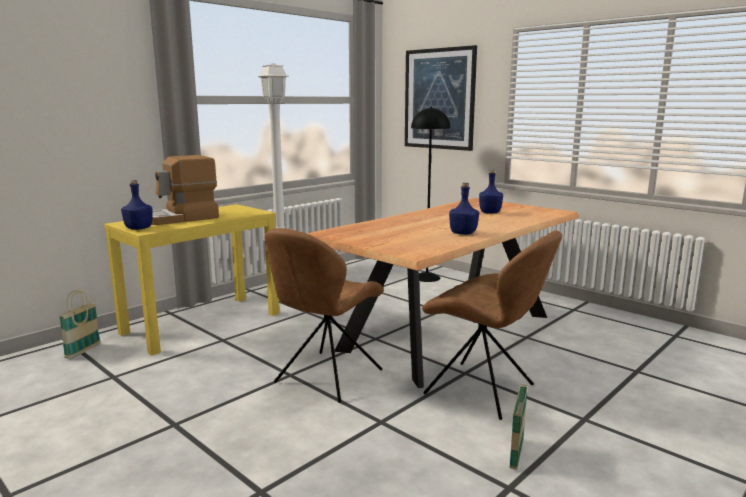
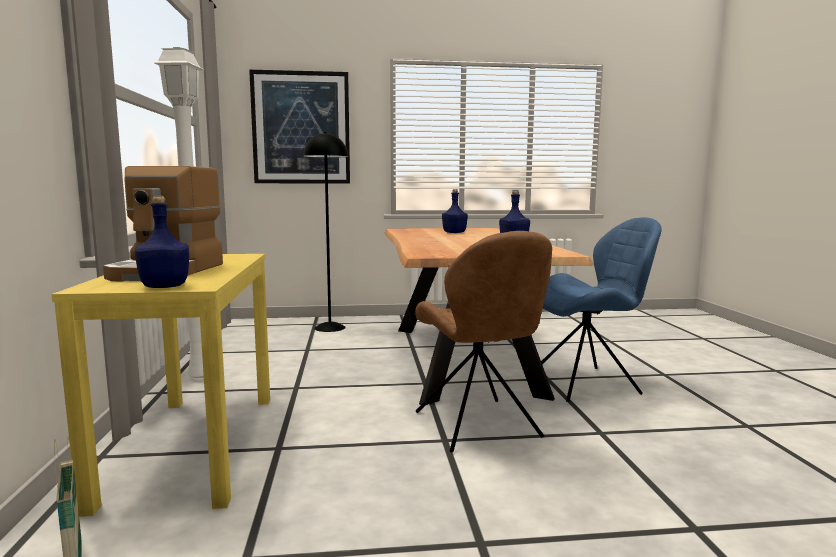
camera: 50 degrees left, 5 degrees down
brown chair [422,230,562,420] -> blue chair [541,217,662,402]
basket [510,371,528,470] -> none

